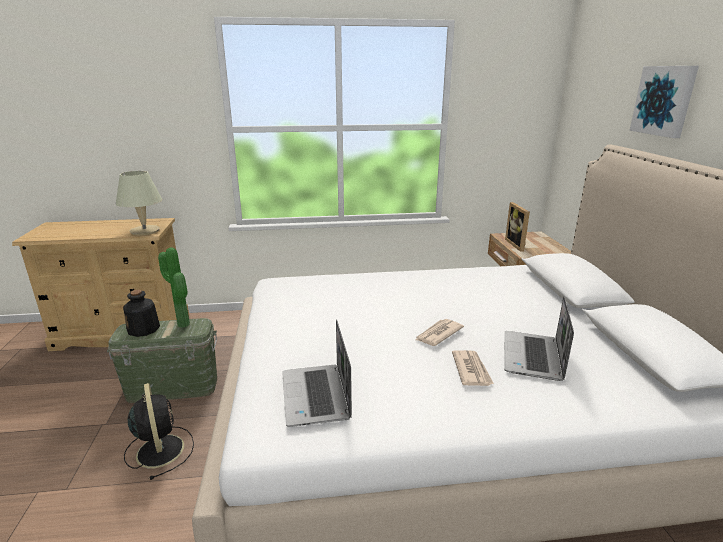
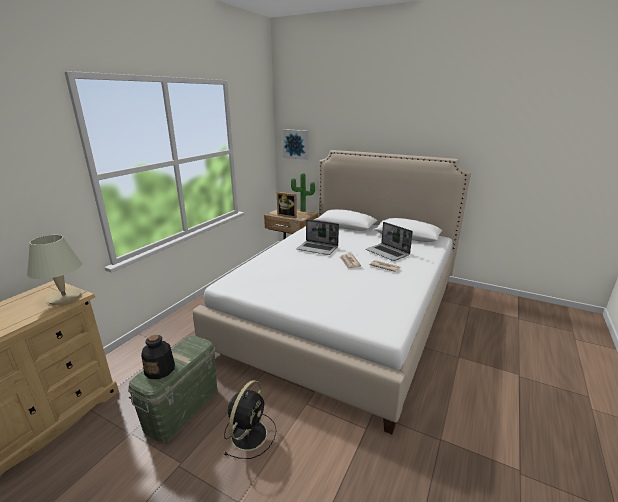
camera: 55 degrees left, 0 degrees up
black fan [124,383,194,480] -> black fan turned 105 degrees clockwise [224,380,276,459]
potted plant [158,248,190,328] -> potted plant moved to [291,173,315,212]
laptop [282,319,352,427] -> laptop moved to [296,219,339,255]
picture [629,66,699,138] -> picture moved to [283,129,308,160]

